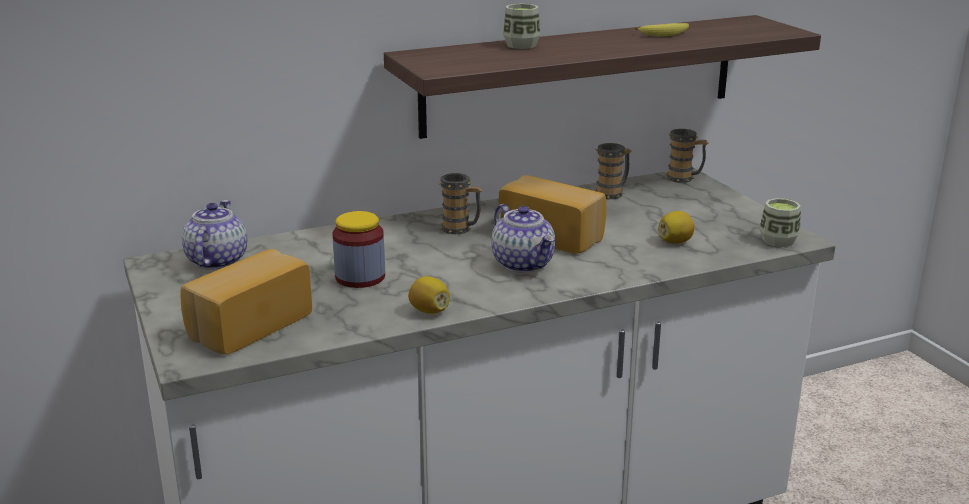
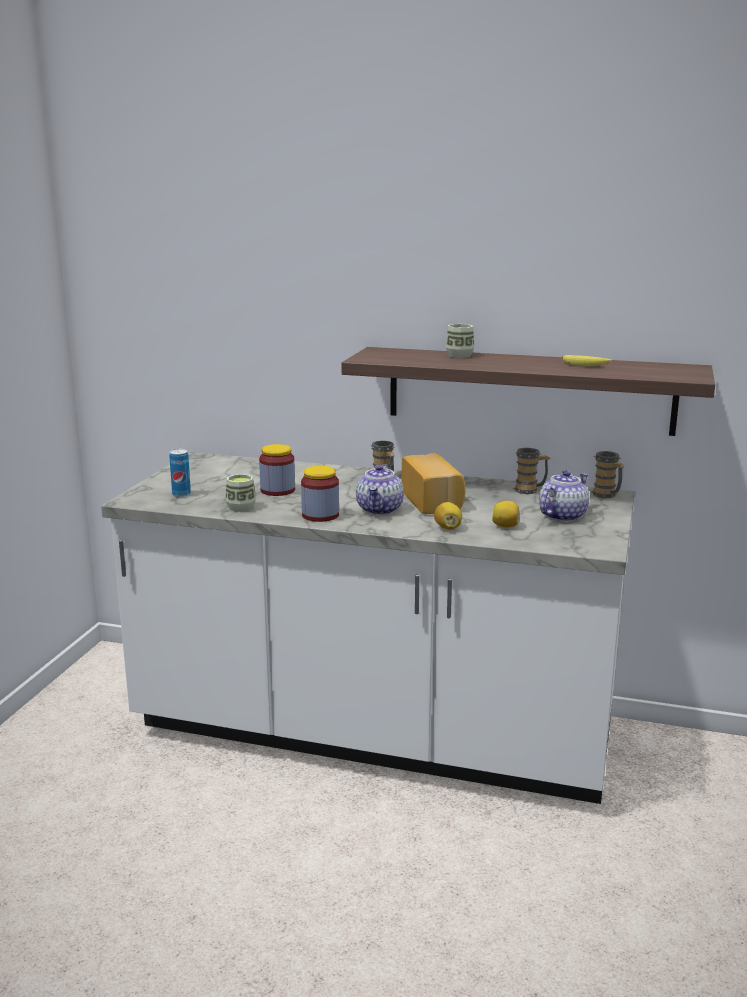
camera: 40 degrees right, 5 degrees down
bread [180,249,312,354] -> can [169,449,191,497]
teapot [182,200,247,270] -> teapot moved to [539,470,589,522]
lemon [408,276,450,314] -> lemon moved to [434,502,462,530]
cup [760,198,801,247] -> cup moved to [226,474,256,512]
none -> jar [301,466,339,522]

